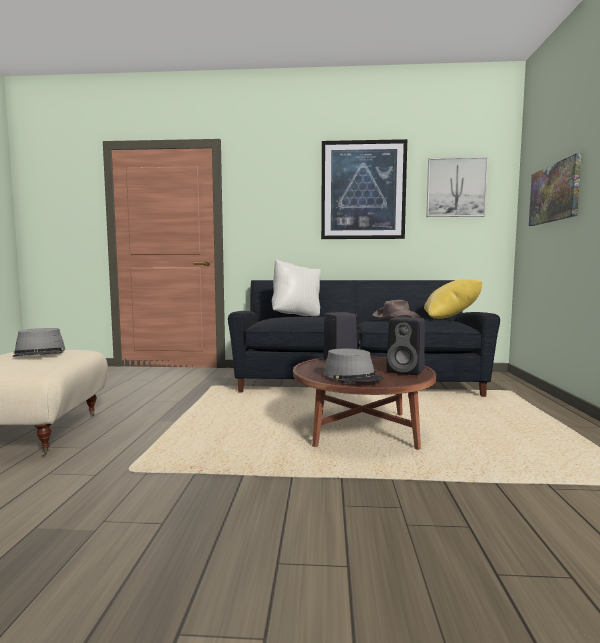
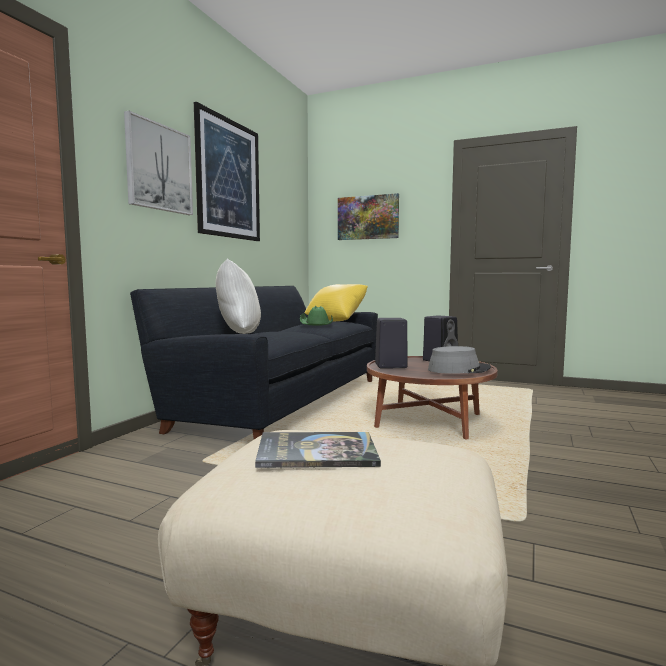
camera: 70 degrees left, 0 degrees up
grey hat [13,328,66,357] -> book [255,432,381,468]
brown hat [372,300,421,319] -> green hat [300,306,333,325]
picture [426,157,488,217] -> picture moved to [124,111,193,215]

